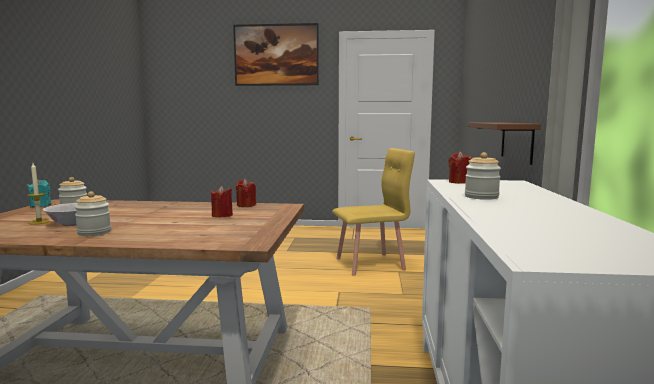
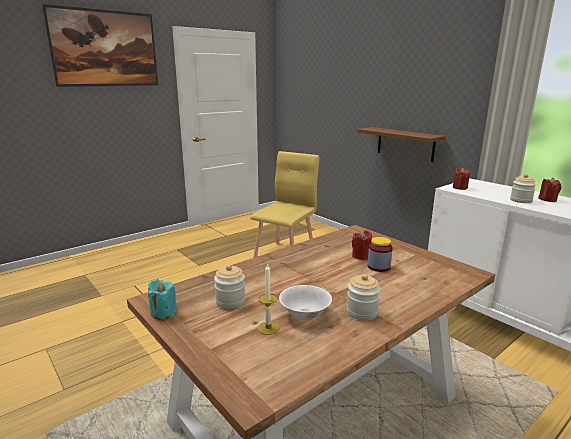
camera: 45 degrees left, 10 degrees up
red candle [236,179,256,207] -> red candle moved to [538,178,561,202]
none -> jar [367,237,393,272]

